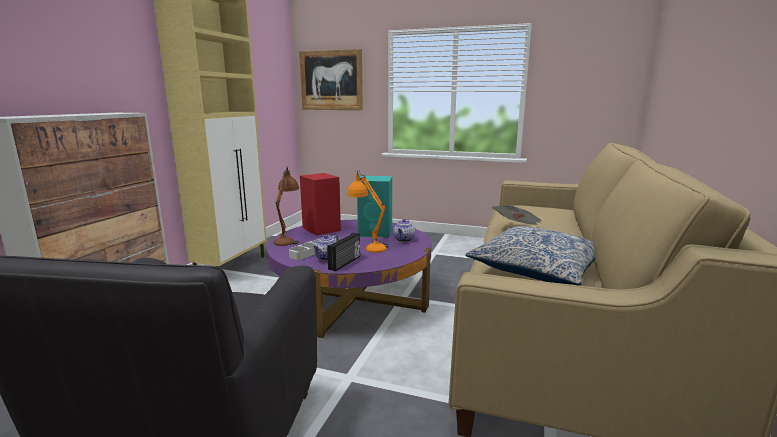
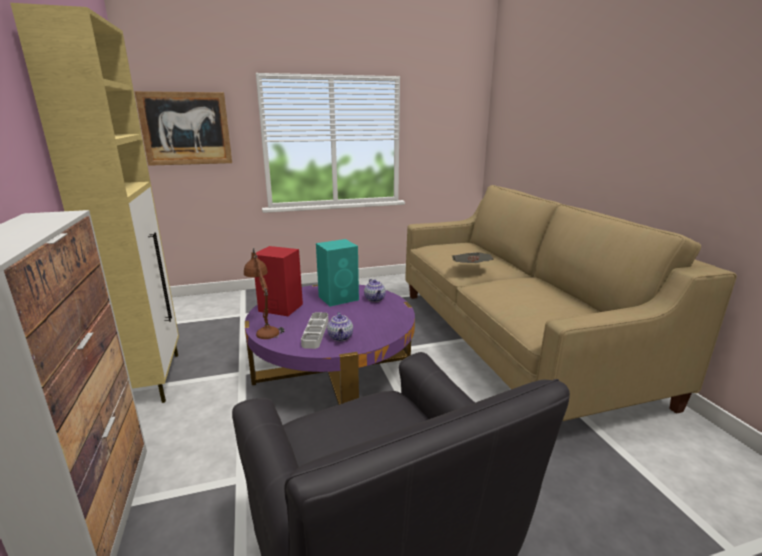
camera: 35 degrees left, 5 degrees up
radio [327,233,360,271] -> none
orange table lamp [347,170,389,253] -> none
pillow [465,226,595,286] -> none

